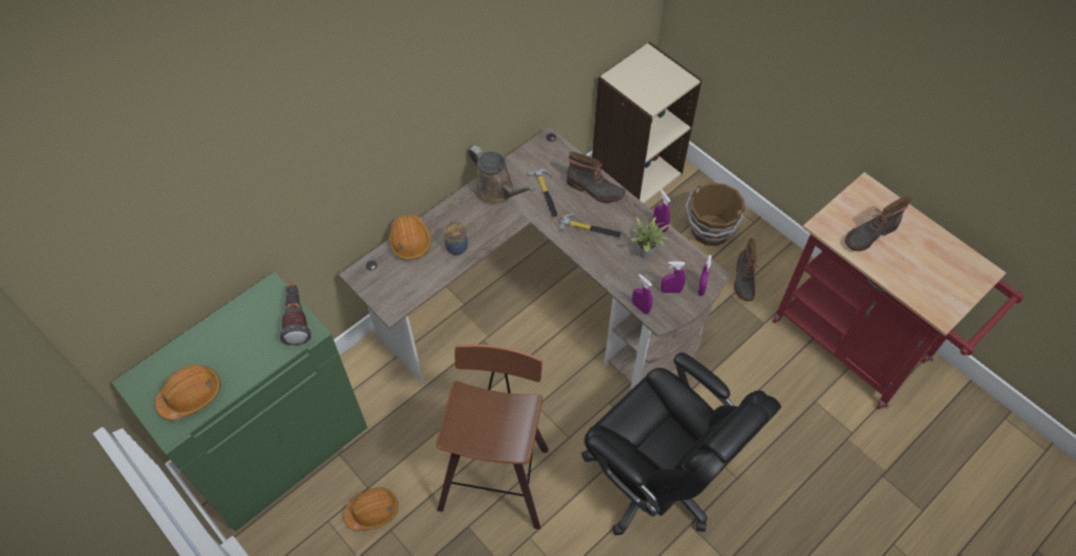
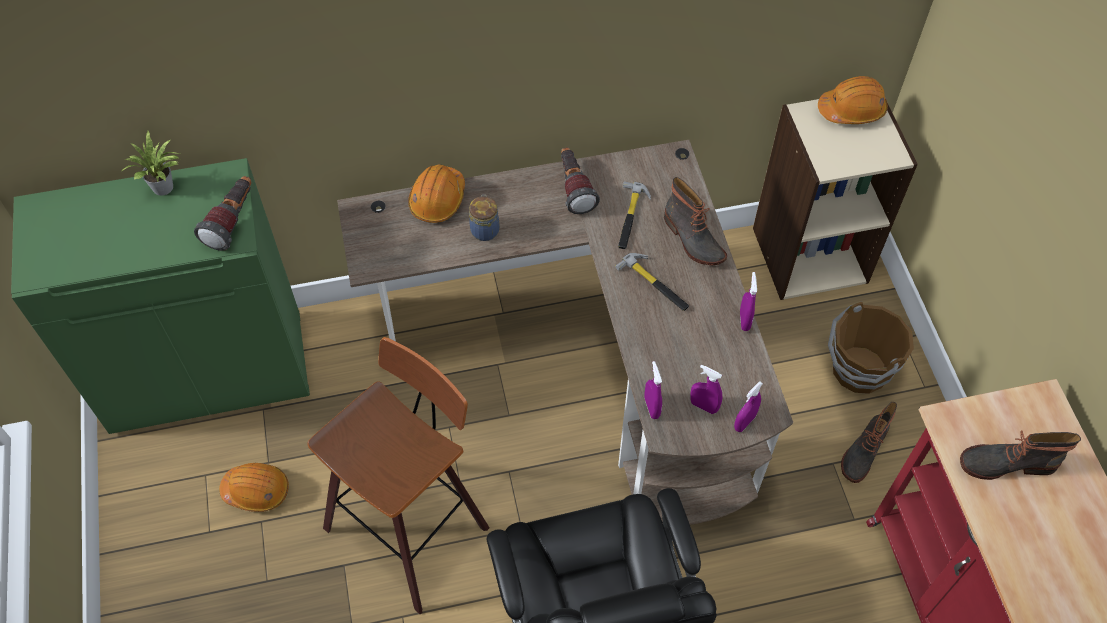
camera: 30 degrees right, 0 degrees up
orange hard hat [155,365,221,421] -> orange hard hat moved to [818,76,888,124]
brown watering can [468,145,535,205] -> flashlight [561,147,600,214]
potted plant [631,216,670,259] -> potted plant moved to [122,129,182,196]

